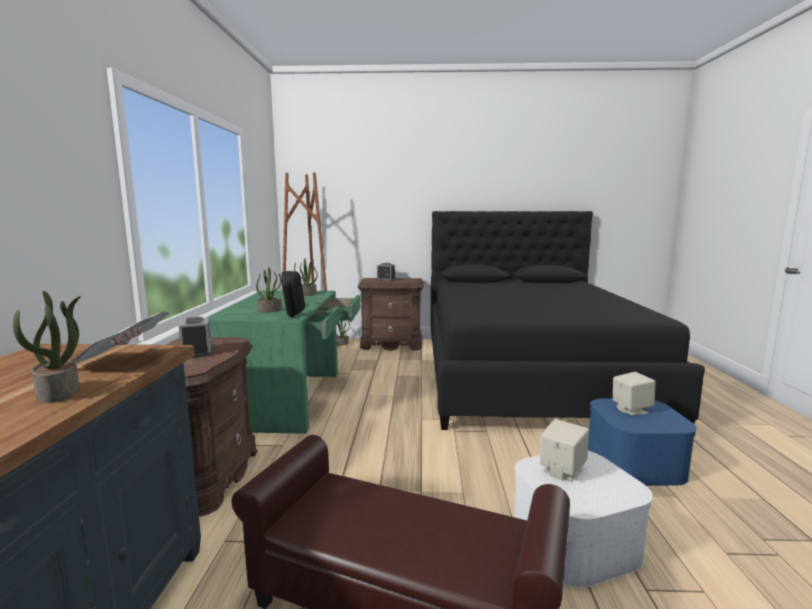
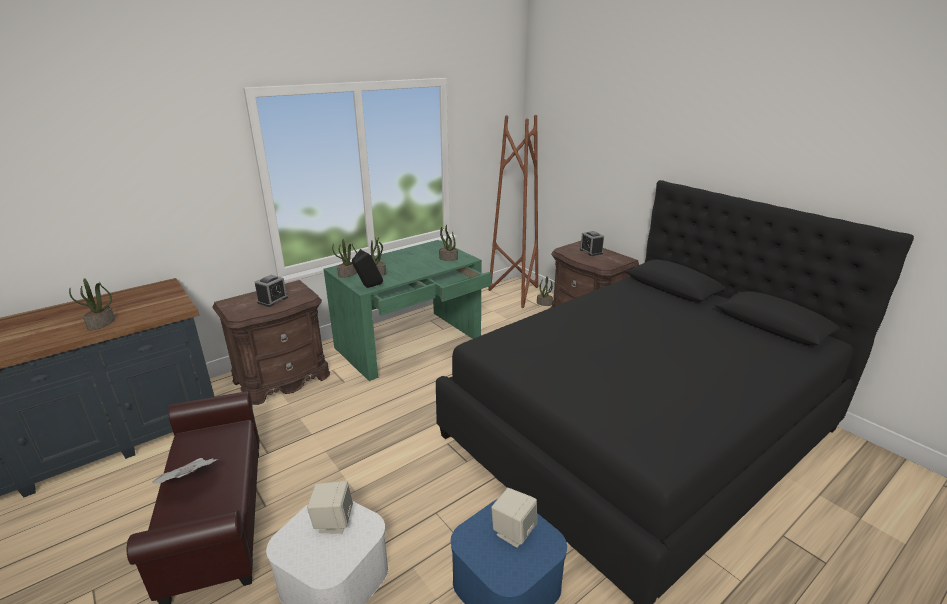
camera: 50 degrees right, 15 degrees up
newspaper [74,311,169,363] -> newspaper moved to [152,458,218,483]
none -> potted plant [332,239,357,278]

